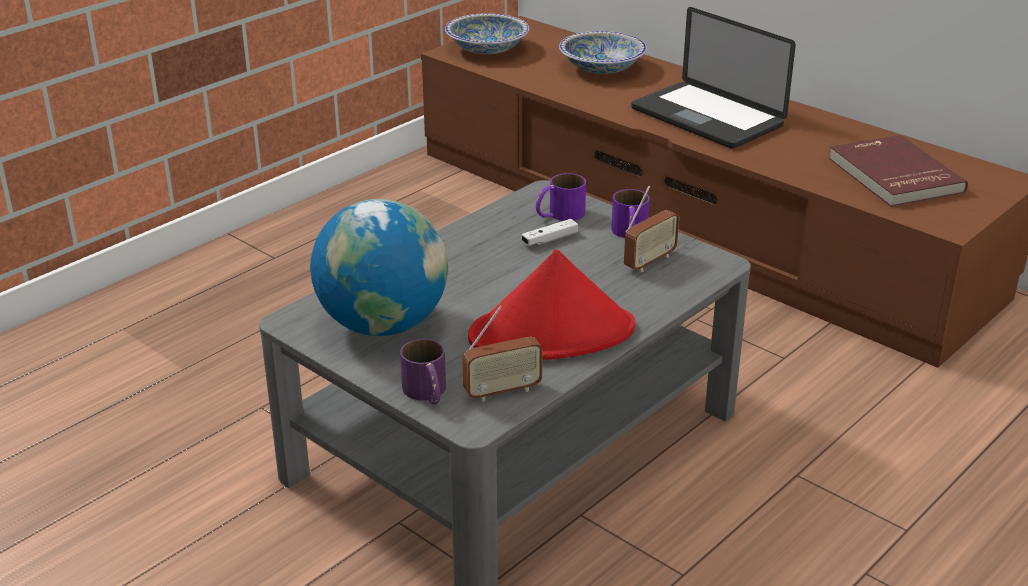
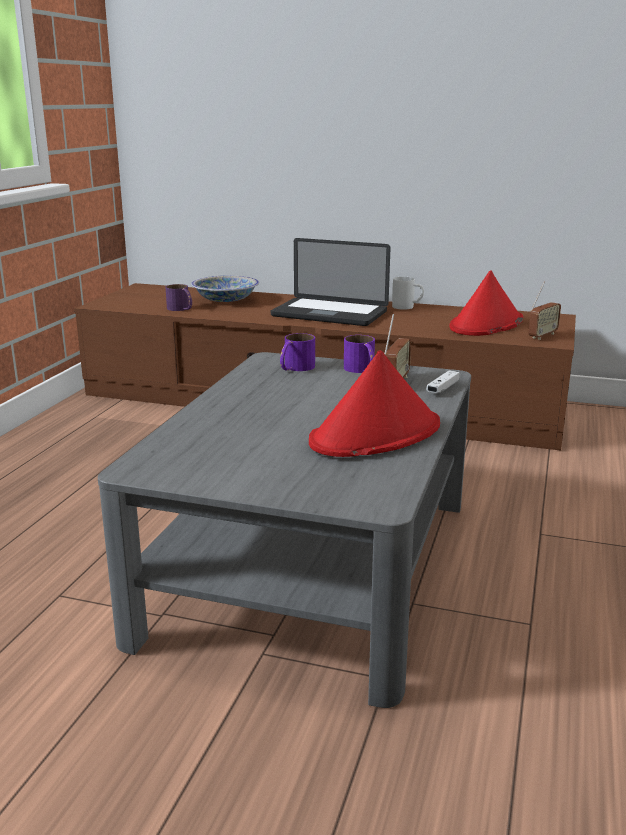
camera: 25 degrees left, 10 degrees down
globe [310,199,448,336] -> none
purple mug [400,339,446,404] -> purple mug moved to [165,284,192,311]
bowl [445,13,529,54] -> none
radio [462,306,543,402] -> radio moved to [529,282,561,340]
white game controller [522,219,578,246] -> white game controller moved to [426,370,460,393]
red book [829,135,968,207] -> red hat [450,270,523,336]
none -> white mug [392,277,424,310]

